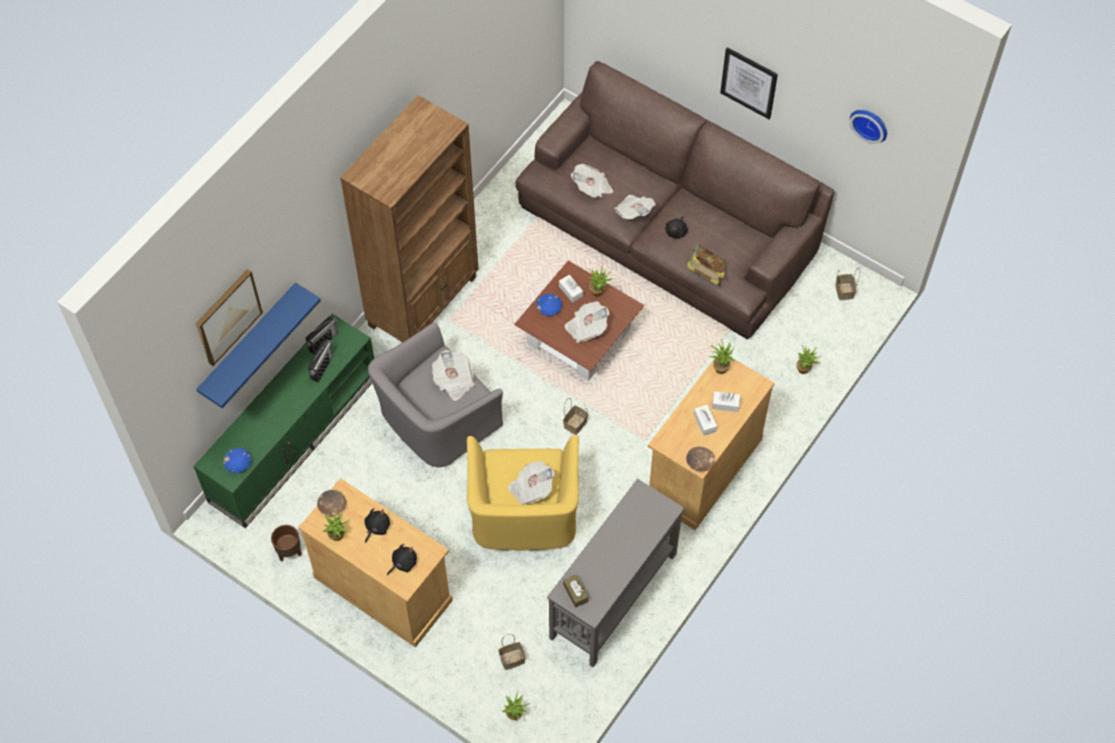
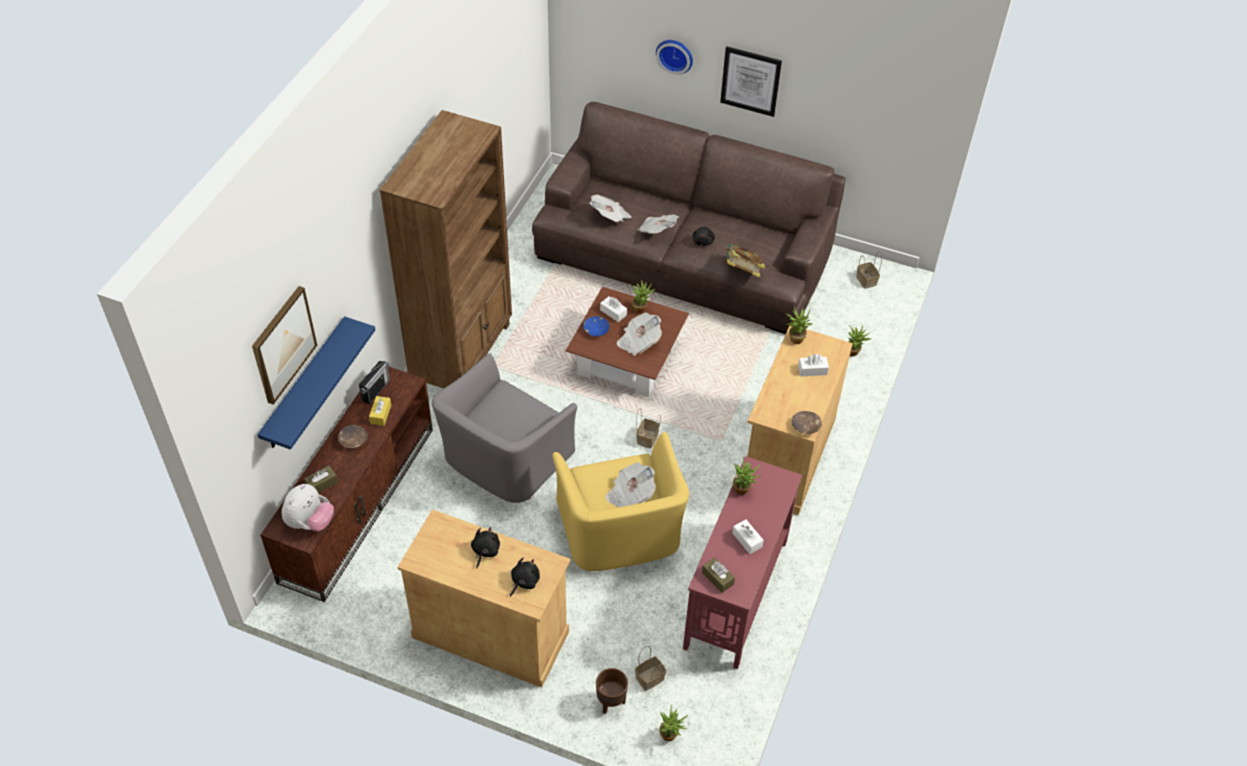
camera: 15 degrees left, 10 degrees down
green tv stand [193,314,374,528] -> brown tv stand [260,366,433,602]
blue bowl [223,448,251,473] -> plush toy [282,484,334,531]
brown planter [271,525,302,561] -> brown planter moved to [596,668,628,714]
radio [308,340,333,383] -> yellow tissue box [369,396,391,426]
brown bowl [317,490,346,516] -> brown bowl moved to [338,425,368,448]
potted plant [322,509,350,541] -> potted plant moved to [733,457,760,495]
newspaper [432,350,475,401] -> none
grey console table [547,479,685,667] -> red console table [683,456,802,669]
white tissue box [694,405,717,436] -> white tissue box moved to [732,519,764,554]
wall clock [850,110,887,144] -> wall clock moved to [656,40,693,75]
none -> brown tissue box [304,465,338,493]

